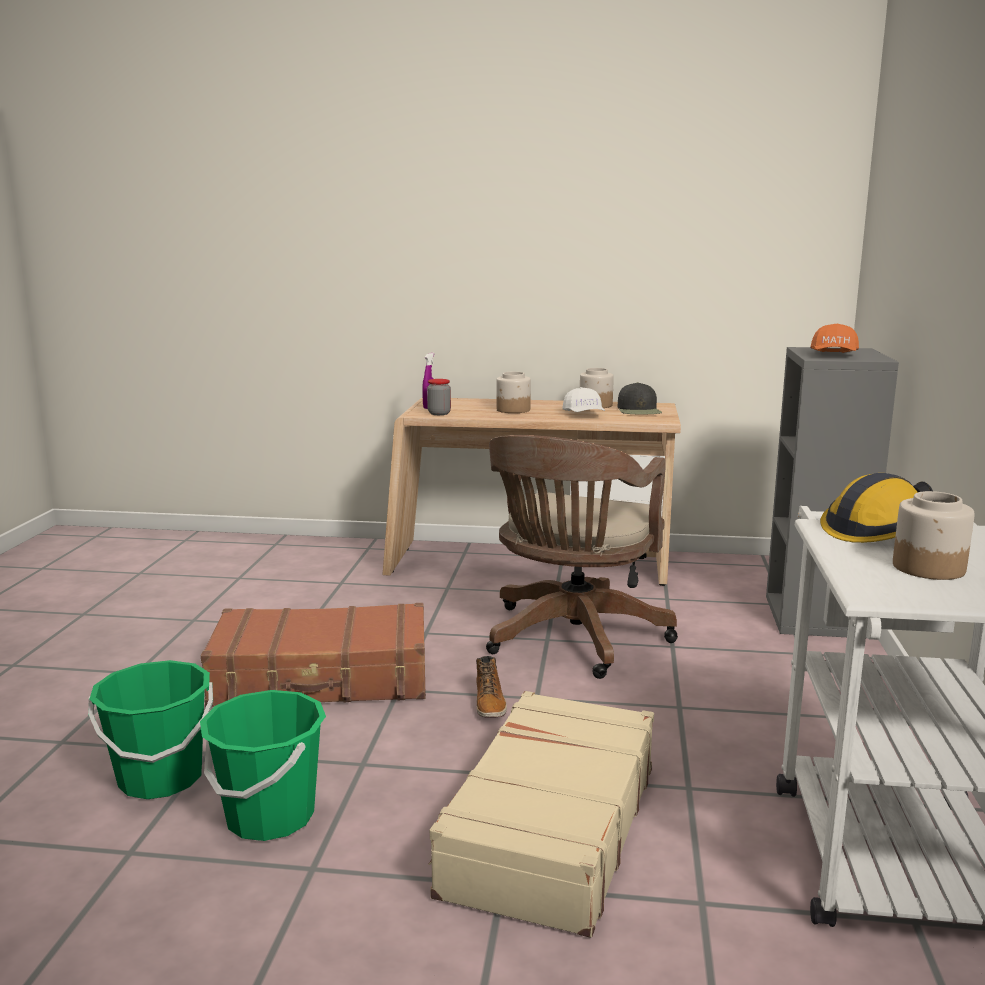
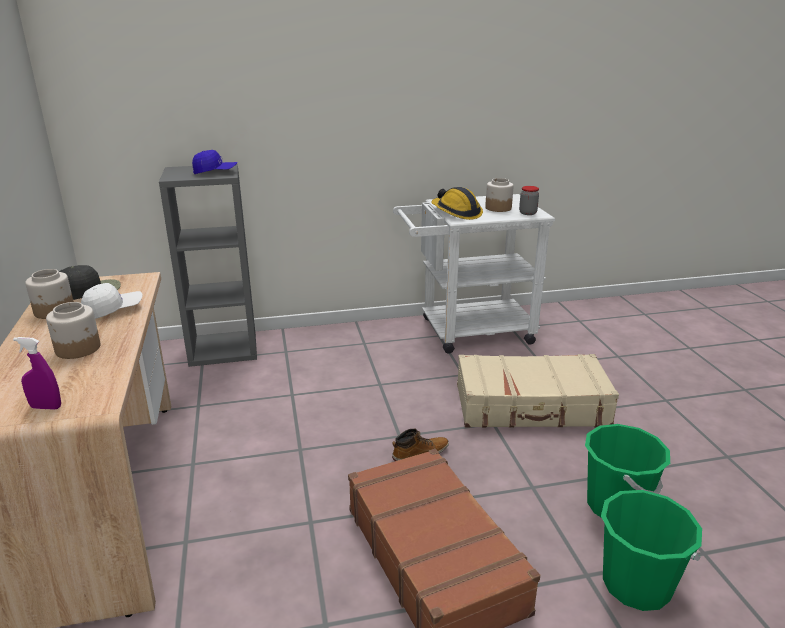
camera: 110 degrees left, 10 degrees up
jar [427,379,451,415] -> jar moved to [519,186,539,215]
brown office chair [486,435,678,679] -> none
orange cap [810,324,859,353] -> blue cap [192,150,238,174]

